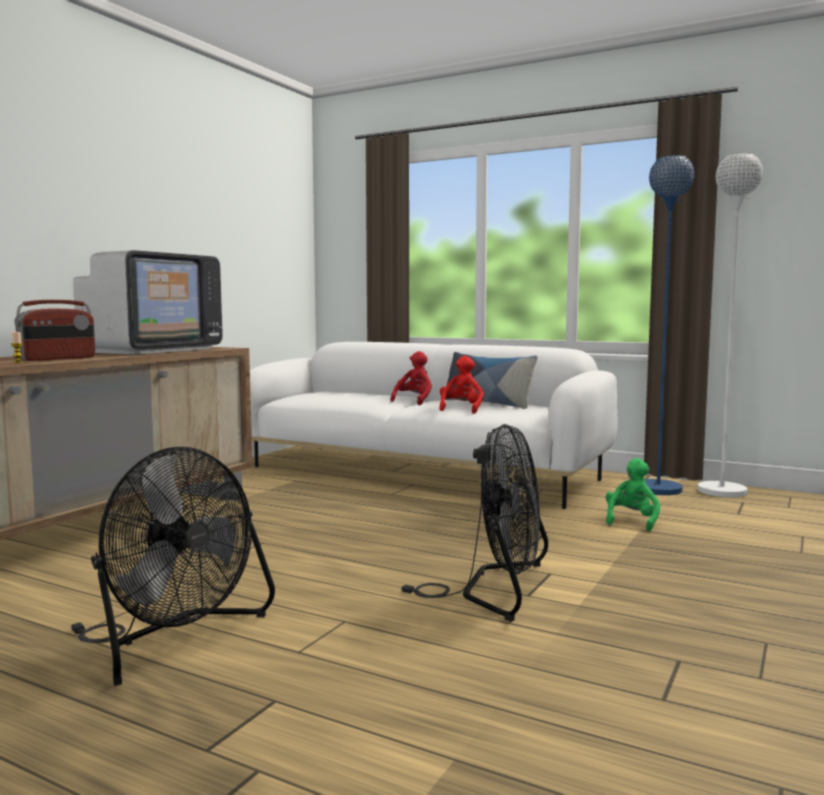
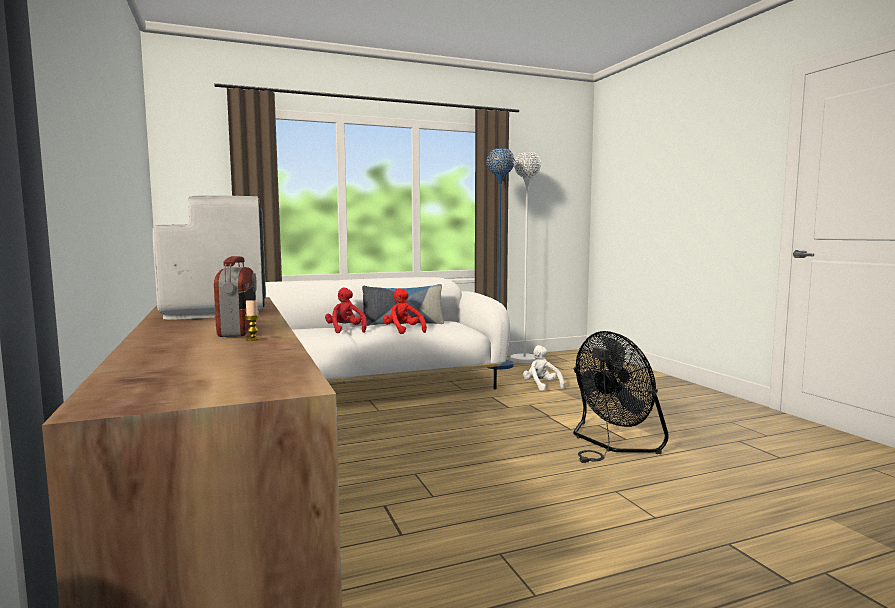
camera: 50 degrees left, 0 degrees up
black fan [71,447,275,686] -> none
green plush toy [606,458,660,531] -> white plush toy [523,345,565,391]

